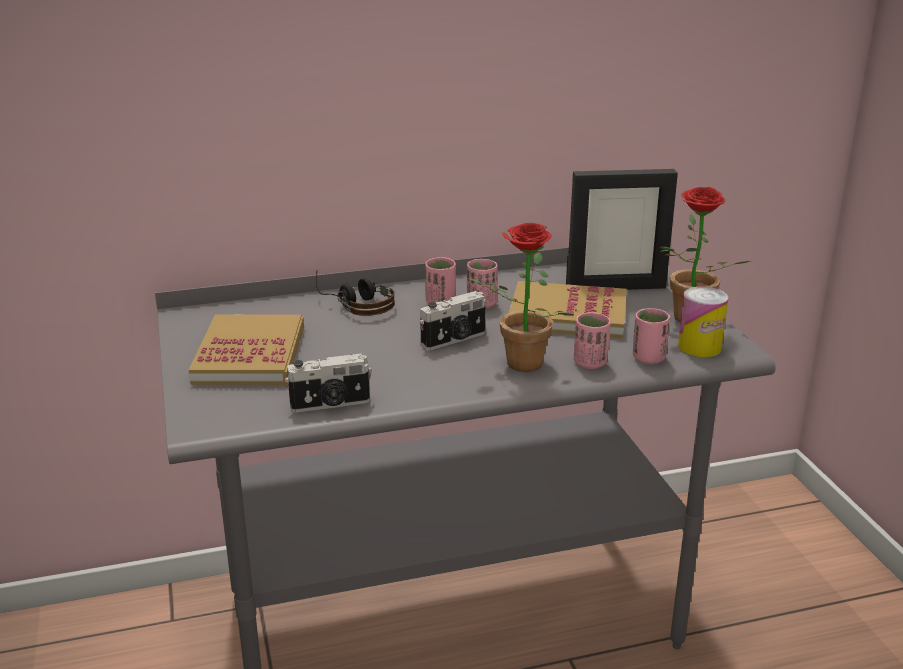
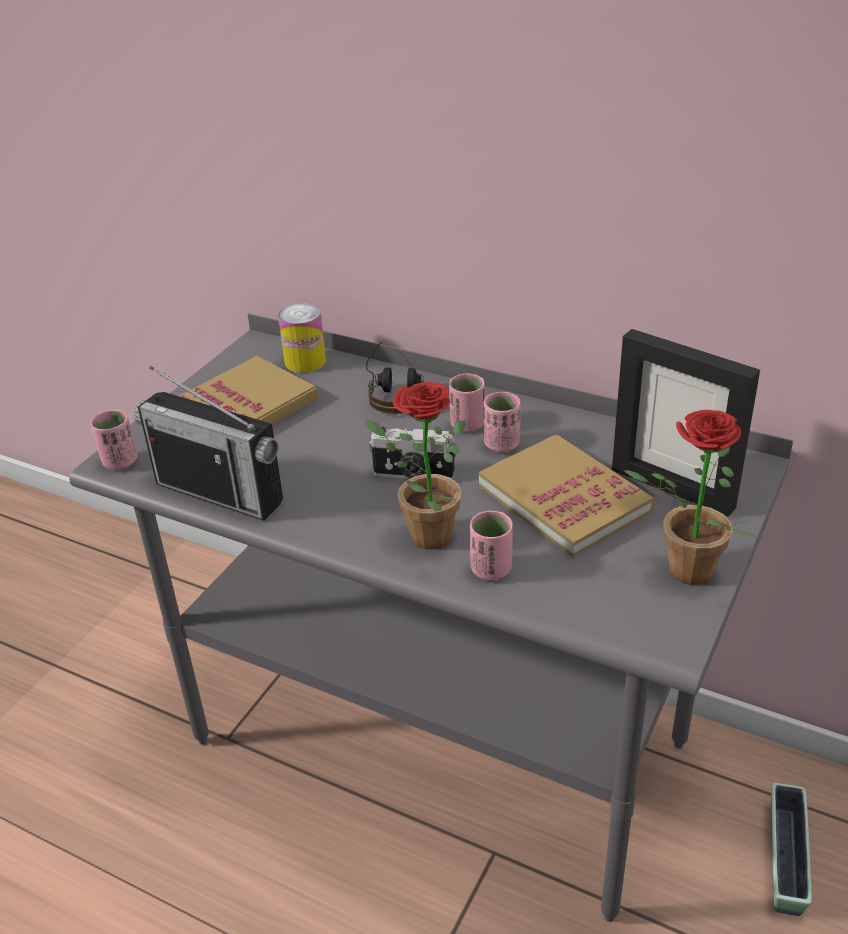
camera: 45 degrees right, 10 degrees up
camera [285,354,372,413] -> radio [134,366,283,521]
pink cup [633,308,670,364] -> pink cup moved to [90,410,137,470]
can [678,287,728,357] -> can moved to [278,303,326,373]
none -> planter [771,783,812,916]

